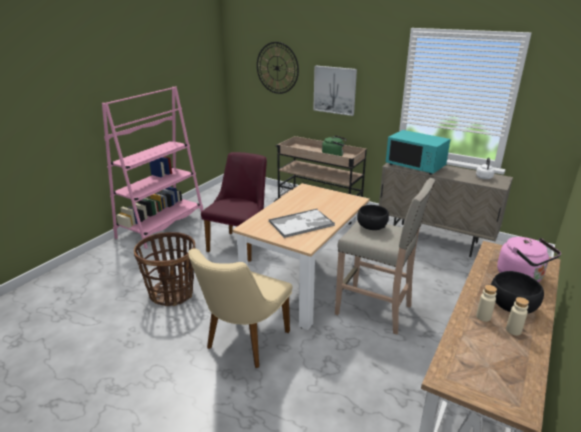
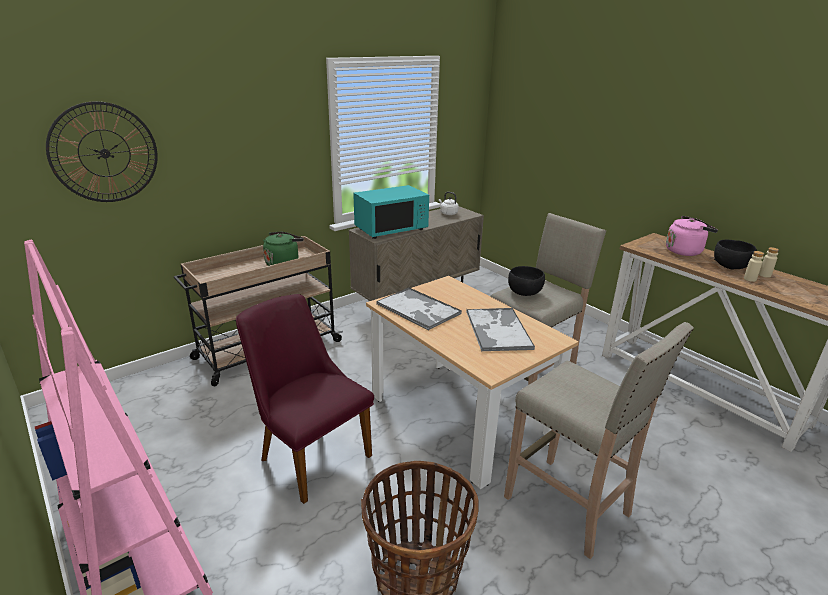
camera: 70 degrees left, 0 degrees up
beige chair [188,248,293,368] -> beige stool [504,322,694,559]
picture [313,66,357,116] -> none
none -> tray [376,287,462,330]

